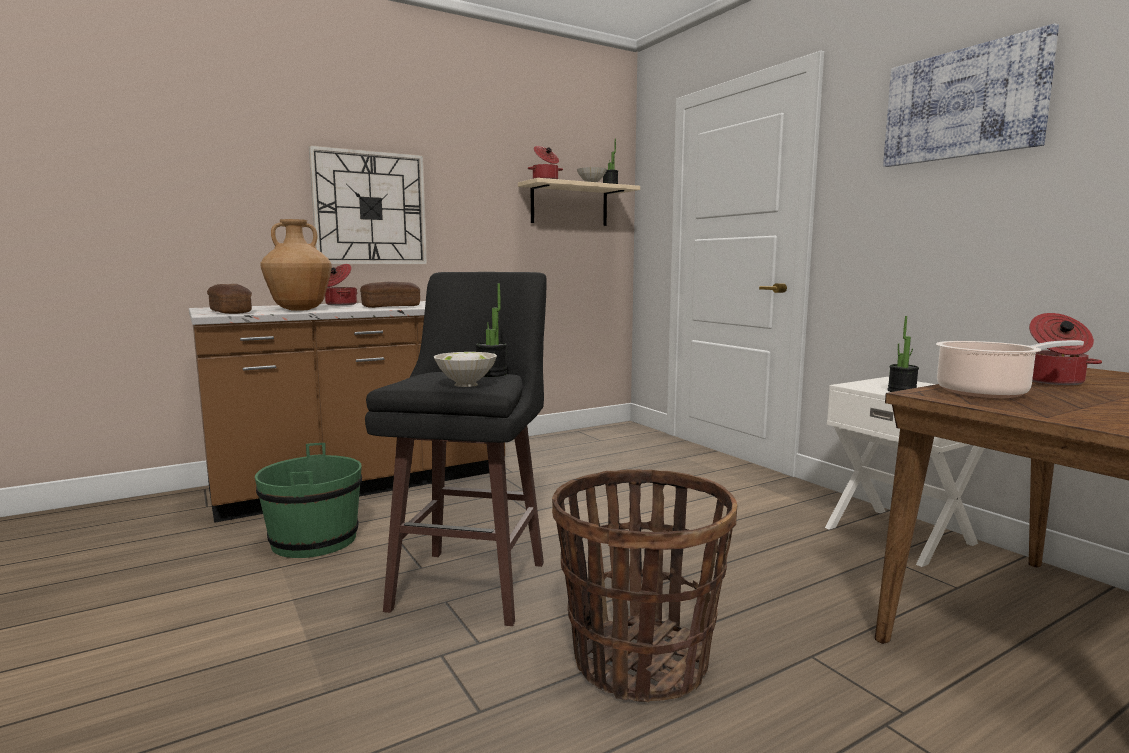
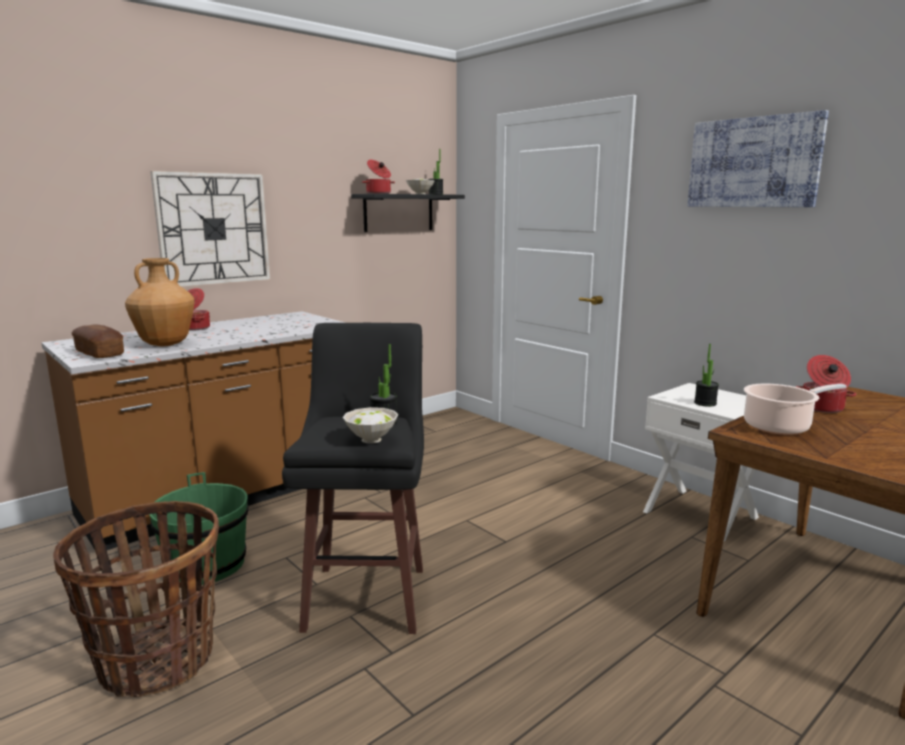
camera: 10 degrees left, 5 degrees up
bread [360,282,420,308] -> none
beige shelf [518,178,640,226] -> black shelf [351,194,465,232]
basket [552,469,737,702] -> basket moved to [53,501,219,697]

